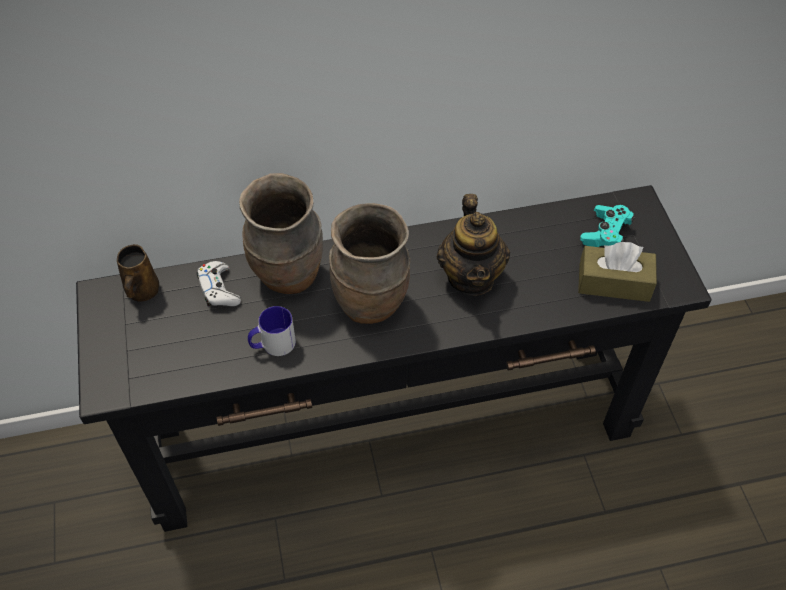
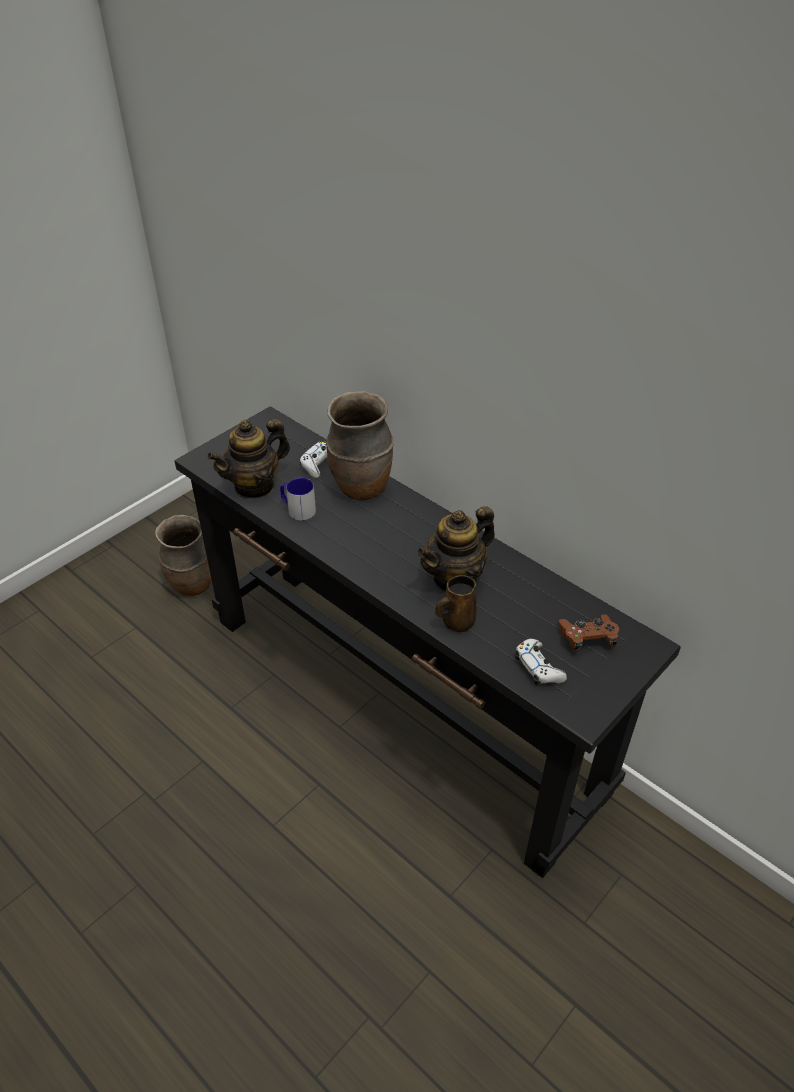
camera: 55 degrees right, 10 degrees down
brown mug [117,244,159,302] -> brown mug moved to [435,575,476,632]
brown vase [329,203,410,324] -> brown vase moved to [155,515,211,596]
brown tissue box [578,242,657,302] -> white game controller [515,639,567,685]
turquoise game controller [580,205,635,247] -> brown game controller [558,614,619,652]
none -> teapot [207,419,290,500]

